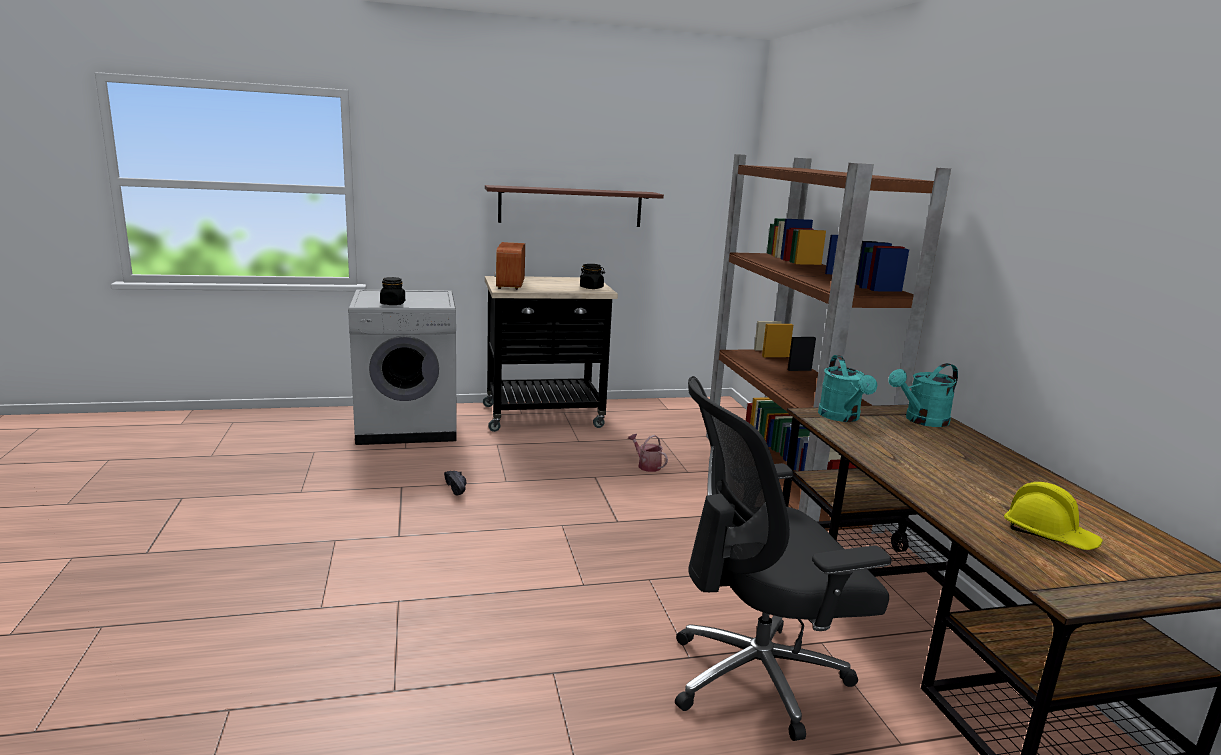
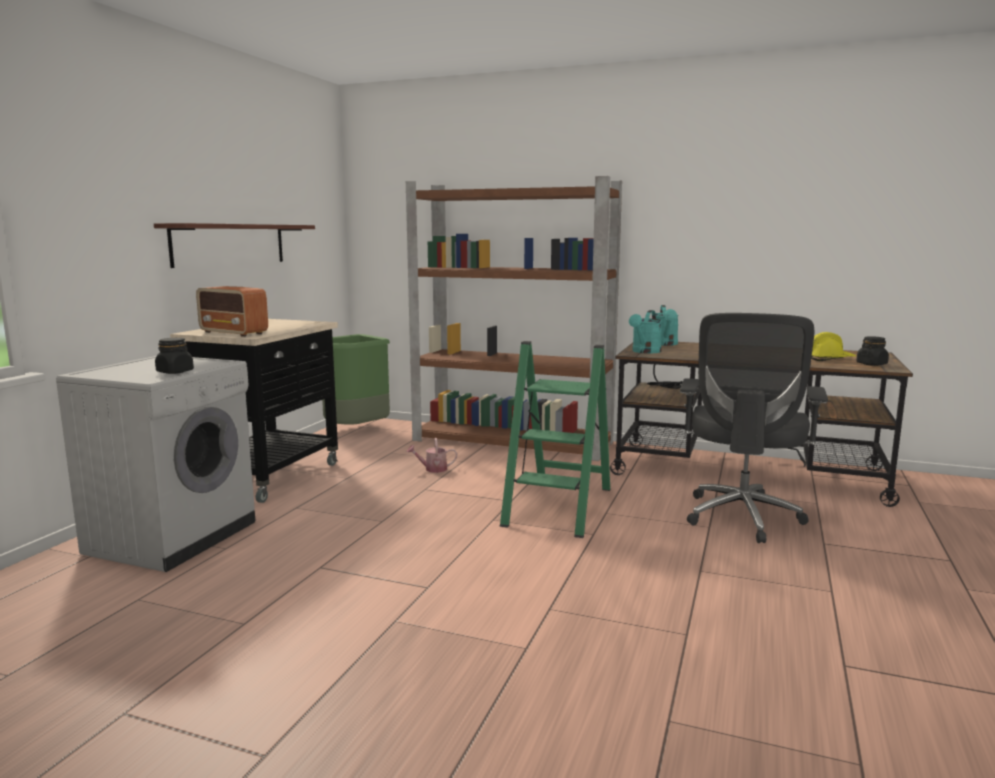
camera: 55 degrees left, 5 degrees down
black shoe [444,471,466,495] -> none
black jar [580,264,605,289] -> black jar moved to [856,336,889,366]
turquoise watering can [818,355,877,422] -> turquoise watering can turned 90 degrees clockwise [629,310,662,354]
none -> green trash can [322,334,390,425]
none -> green step ladder [500,341,611,538]

